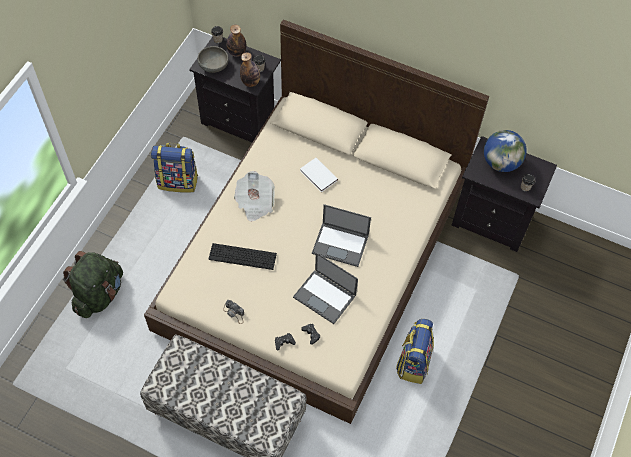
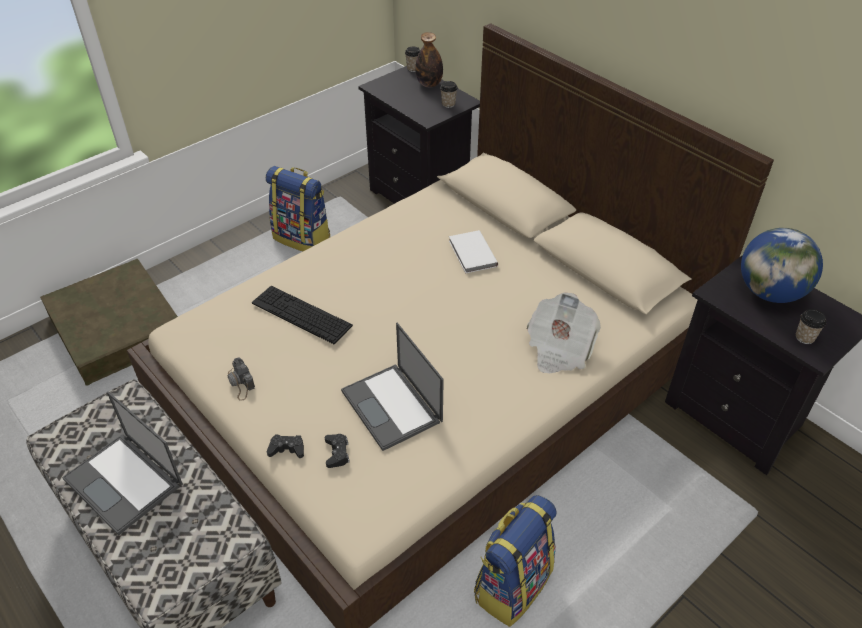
camera: 25 degrees right, 15 degrees down
green backpack [63,251,123,318] -> brown storage box [40,259,178,386]
grey bowl [198,46,229,73] -> none
newspaper [234,171,275,222] -> newspaper moved to [527,292,601,373]
bottle [240,52,260,87] -> none
laptop [312,204,371,267] -> laptop moved to [62,391,183,535]

